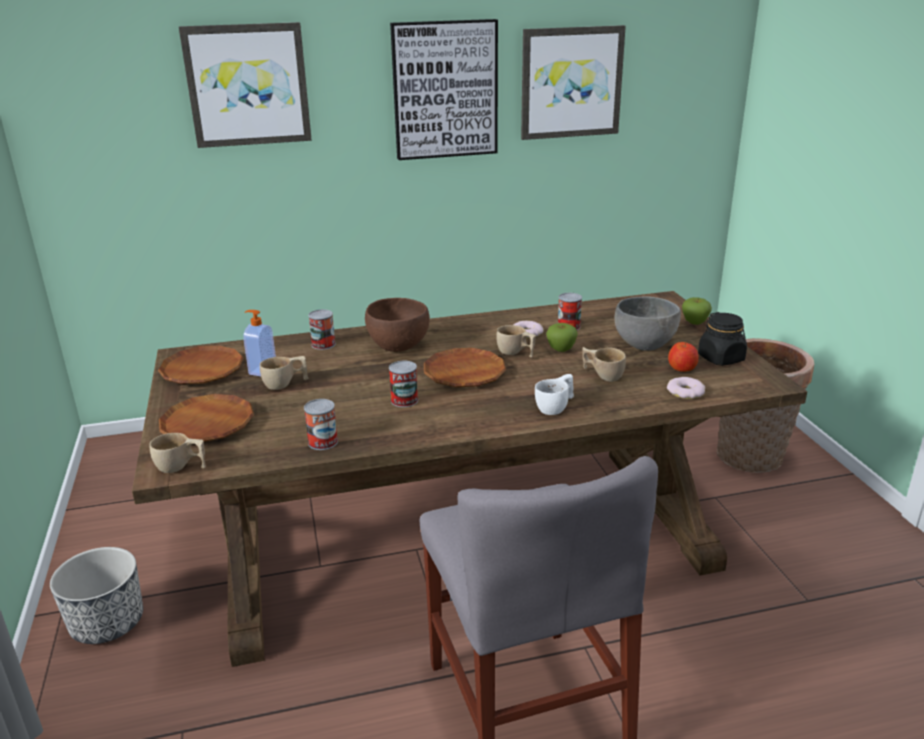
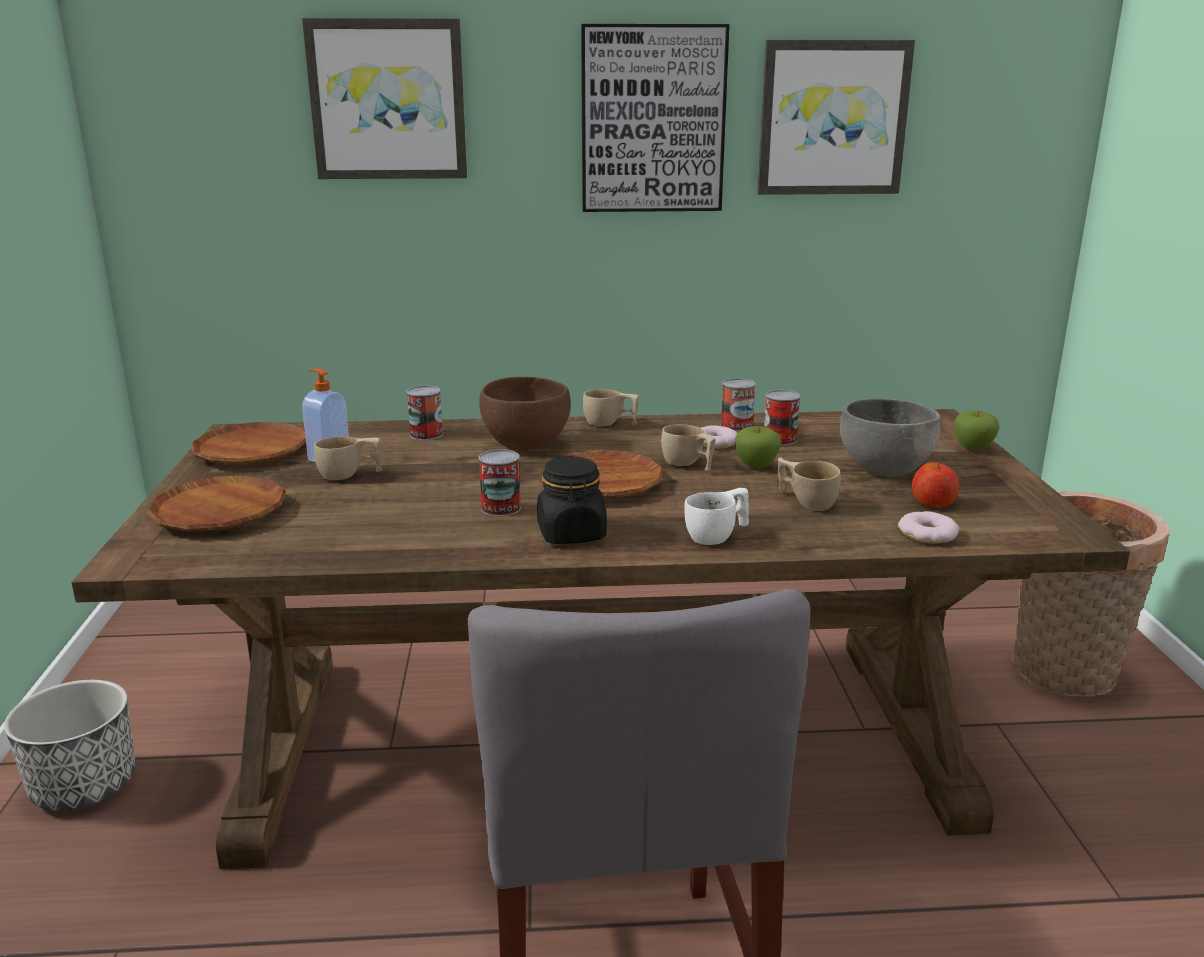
camera: 10 degrees right, 5 degrees down
beige cup [150,433,206,473] -> beige cup moved to [583,389,639,426]
can [304,399,338,450] -> can moved to [720,378,756,432]
black jar [698,312,747,366] -> black jar moved to [537,456,607,544]

